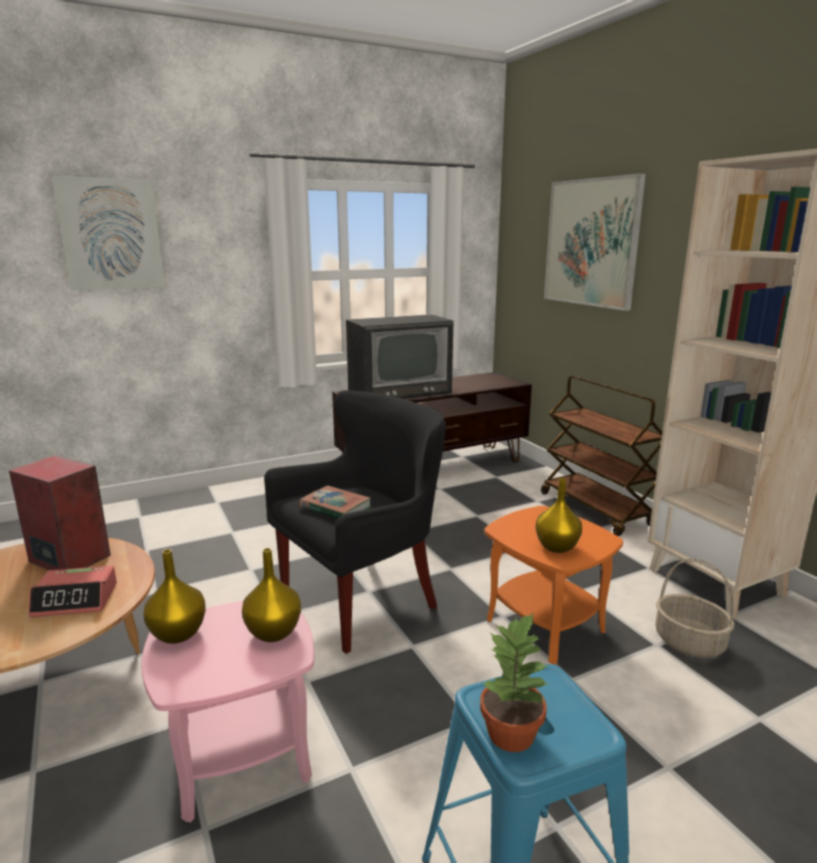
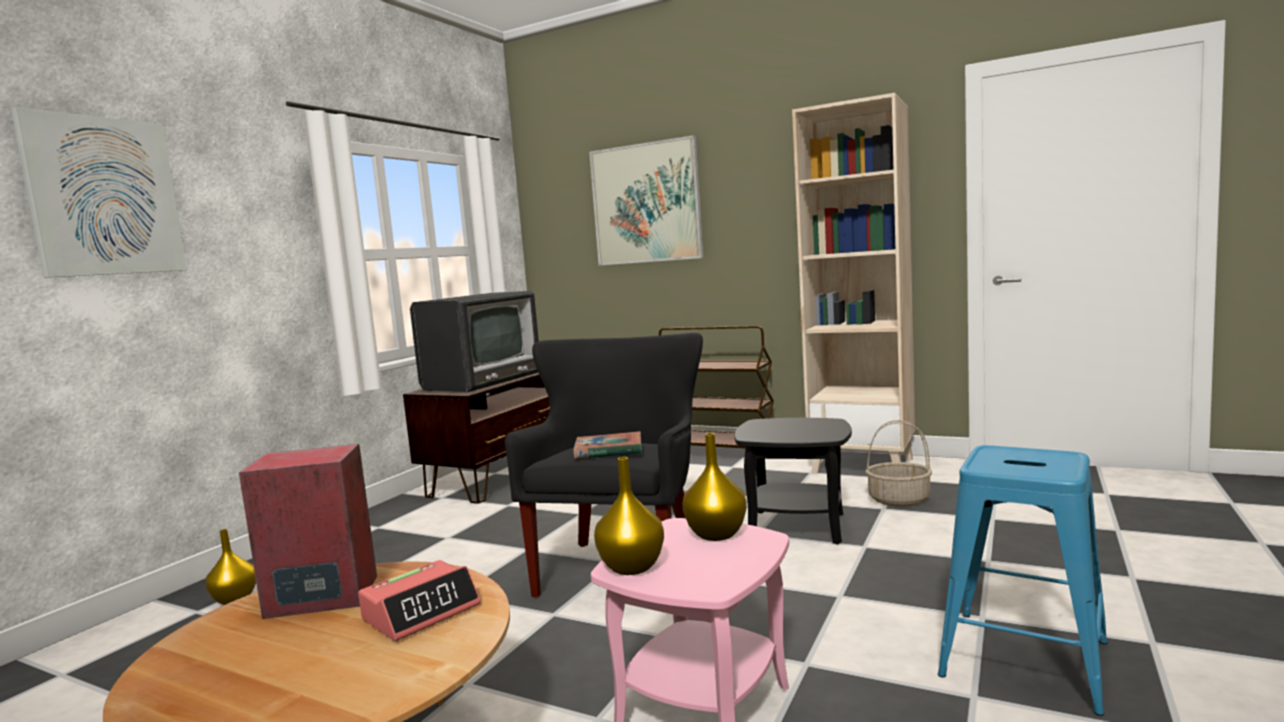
camera: 35 degrees left, 10 degrees down
potted plant [480,613,549,752] -> none
orange side table [484,506,623,664] -> black side table [734,418,852,544]
yellow vase [535,478,582,553] -> yellow vase moved to [205,529,256,605]

